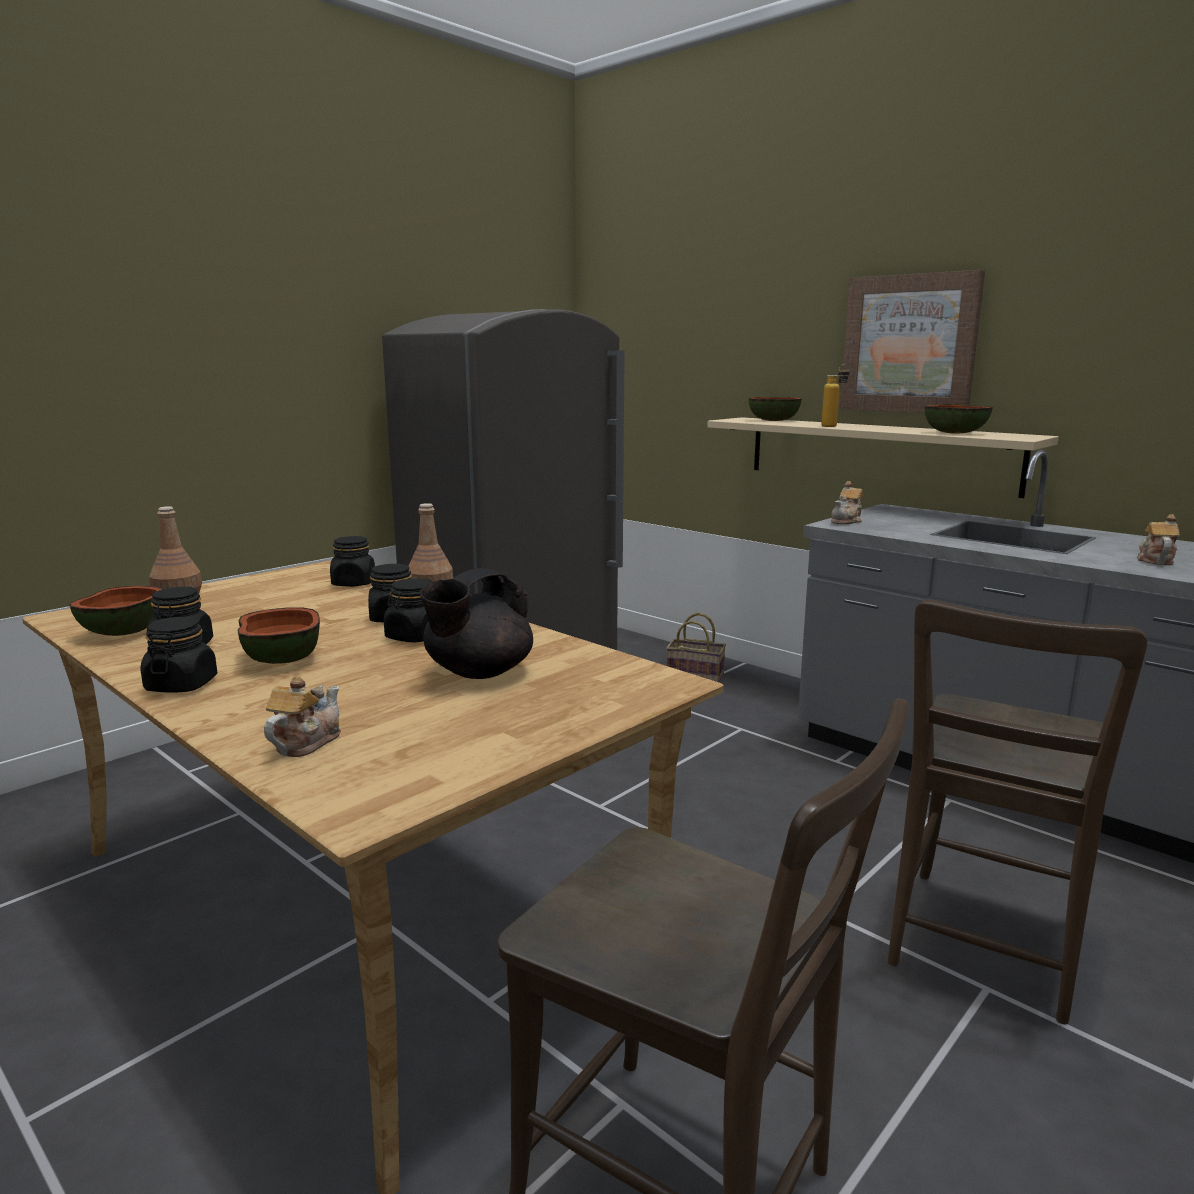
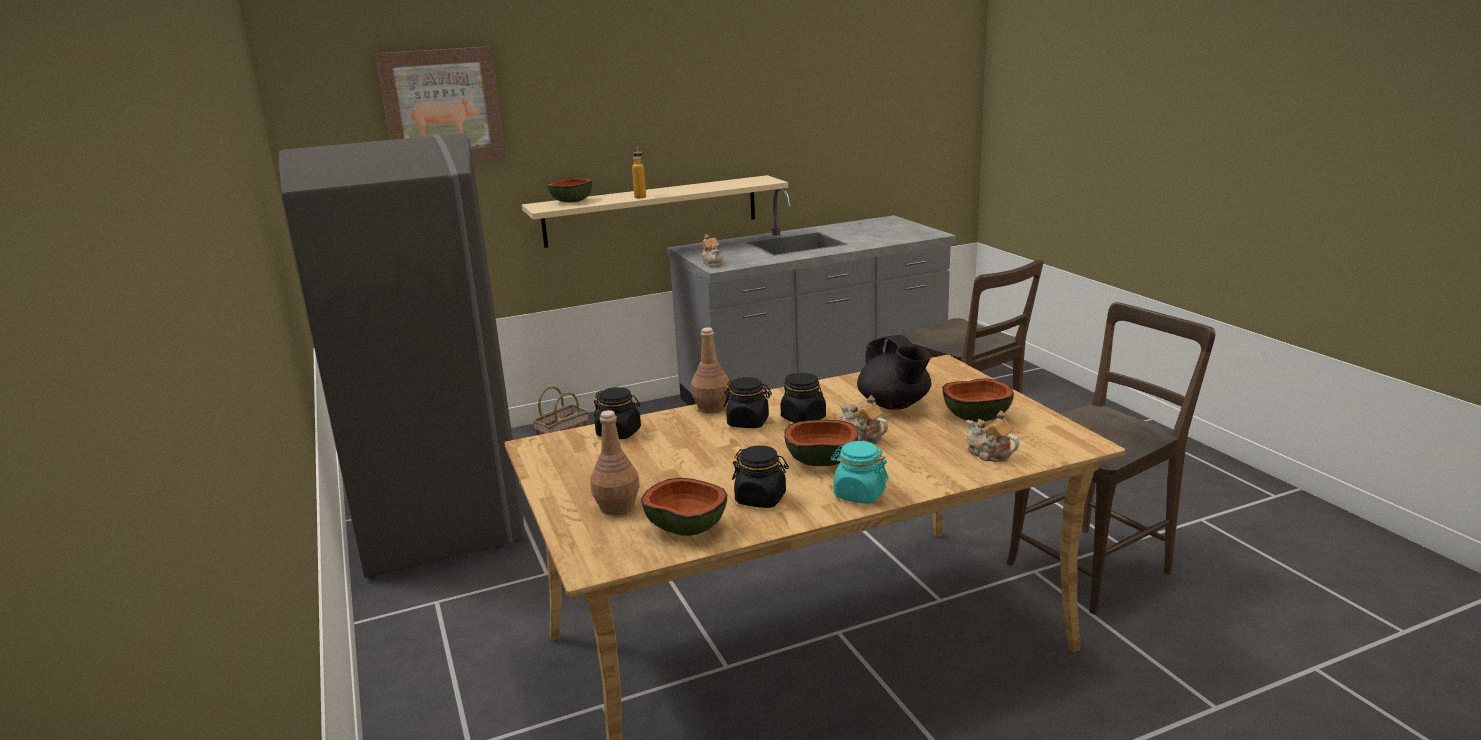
camera: 65 degrees left, 5 degrees up
black jar [140,617,217,692] -> turquoise jar [831,441,888,504]
picture [840,270,985,413] -> picture moved to [375,46,506,162]
bowl [925,404,993,434] -> bowl moved to [942,378,1014,422]
teapot [1137,514,1180,565] -> teapot moved to [841,395,888,443]

